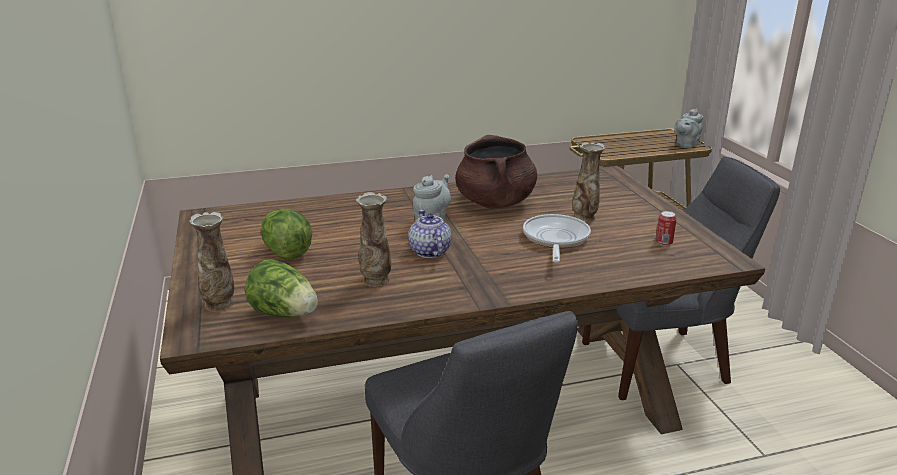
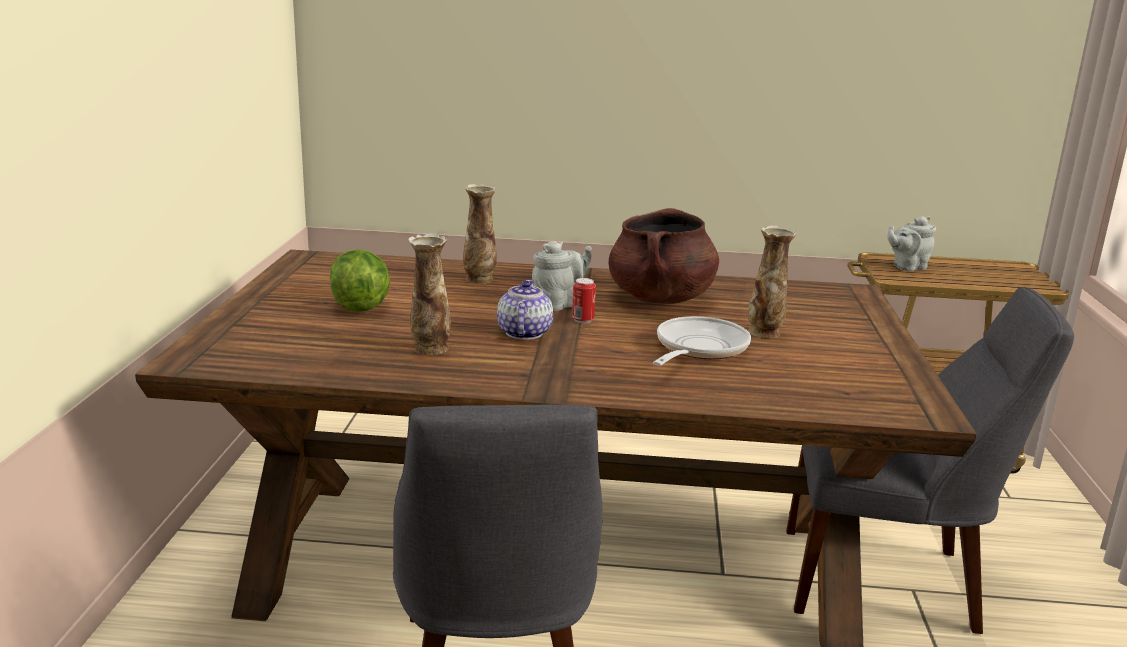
camera: 20 degrees right, 5 degrees down
vase [189,212,234,312] -> vase moved to [463,184,497,284]
lettuce [245,259,318,317] -> none
can [655,211,677,246] -> can moved to [572,278,596,324]
grey teapot [674,108,703,148] -> grey teapot moved to [887,216,936,271]

